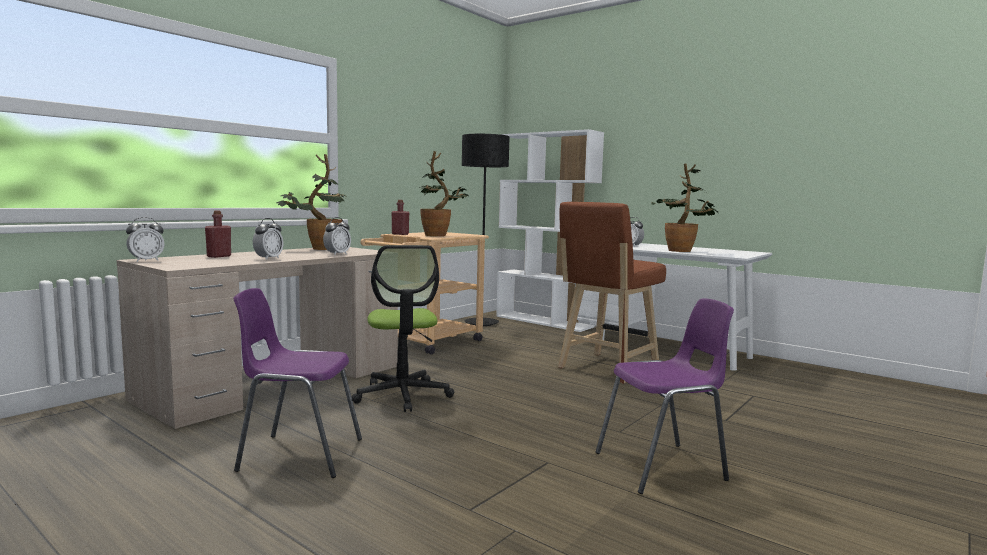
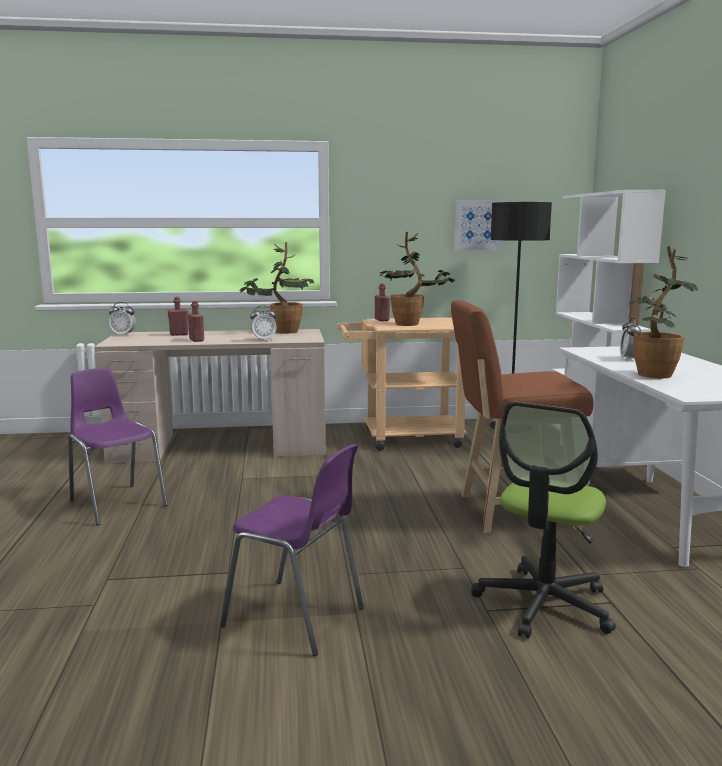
camera: 45 degrees right, 5 degrees up
alarm clock [253,218,283,260] -> red bottle [188,301,204,342]
office chair [352,245,454,412] -> office chair moved to [471,401,616,639]
none -> picture [454,199,504,250]

